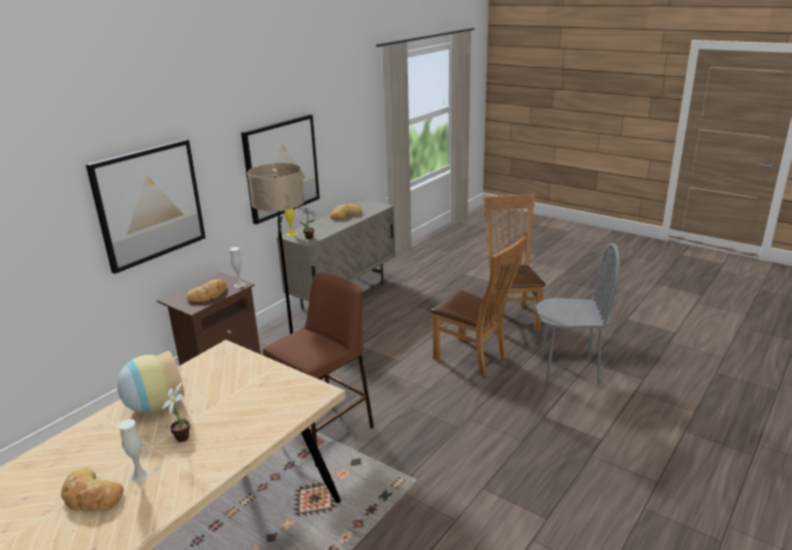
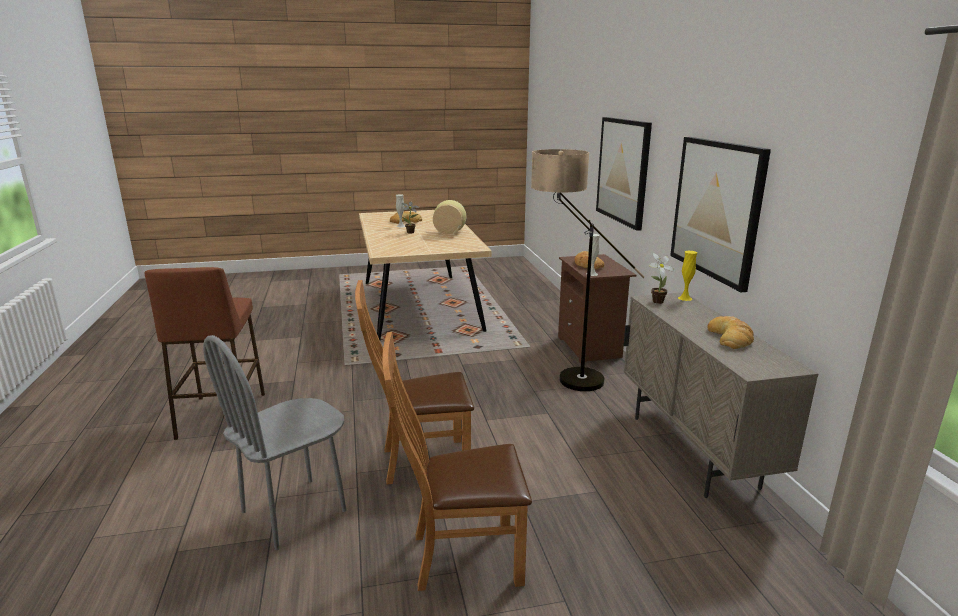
camera: 130 degrees right, 5 degrees down
brown stool [263,273,374,467] -> brown stool moved to [144,267,265,440]
brown chair [484,194,546,333] -> brown chair turned 135 degrees clockwise [382,332,532,591]

